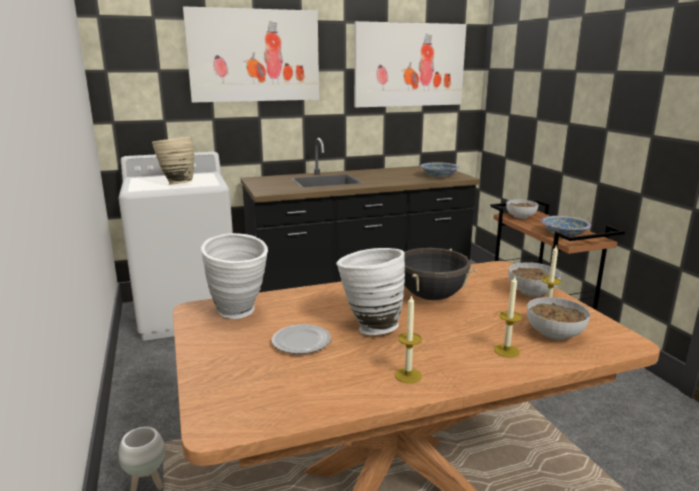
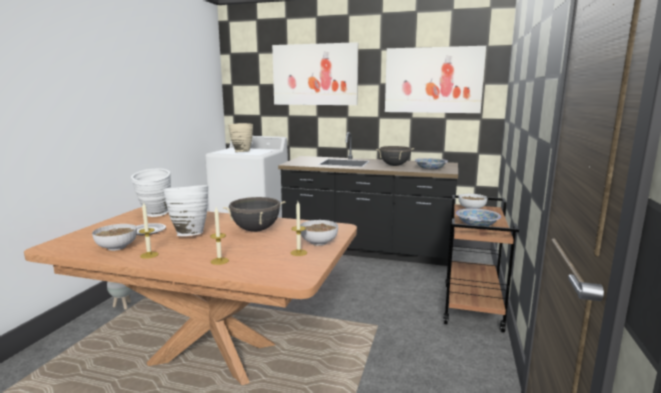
camera: 35 degrees right, 5 degrees down
bowl [527,297,590,340] -> bowl moved to [92,224,137,251]
none -> black cooking pot [376,146,414,166]

